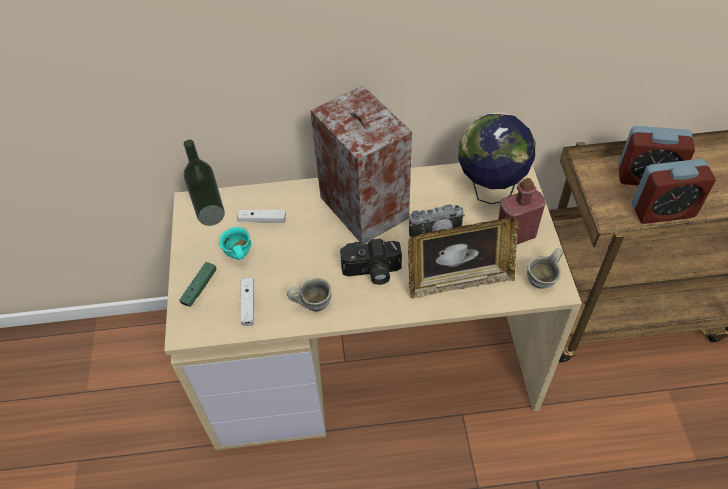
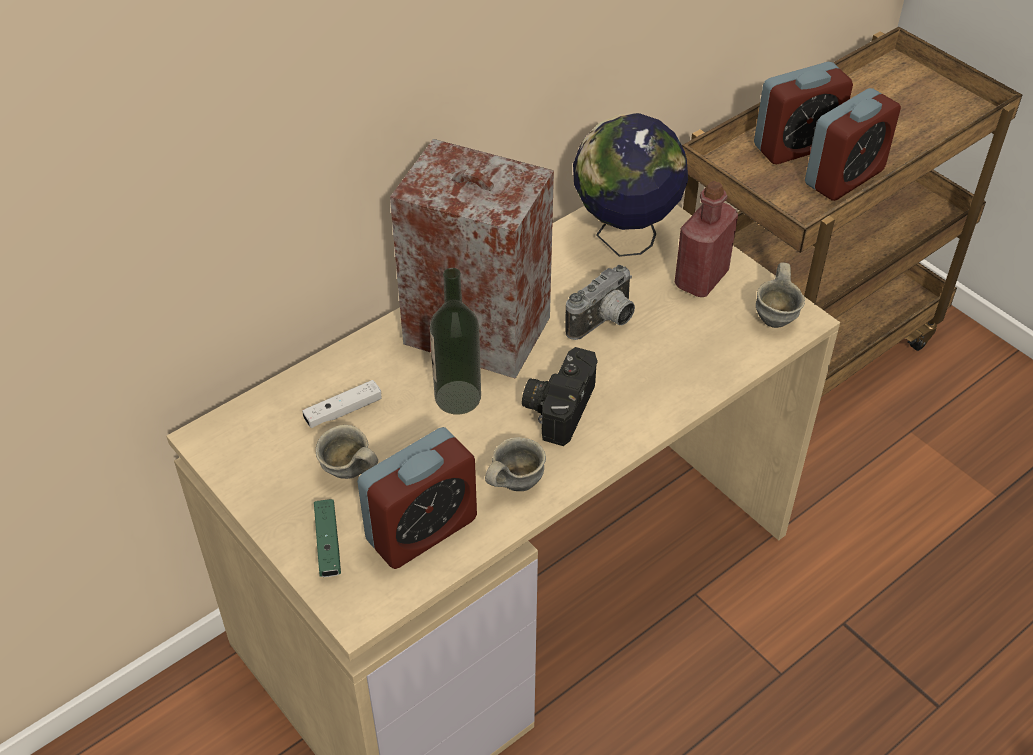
camera: 35 degrees left, 5 degrees down
bottle [183,139,225,226] -> bottle moved to [430,268,481,415]
turquoise mug [219,227,251,260] -> grey mug [316,425,378,479]
white game controller [241,278,254,326] -> alarm clock [357,427,477,569]
camera [340,238,402,285] -> camera turned 150 degrees clockwise [522,347,598,446]
picture frame [408,218,519,299] -> none

